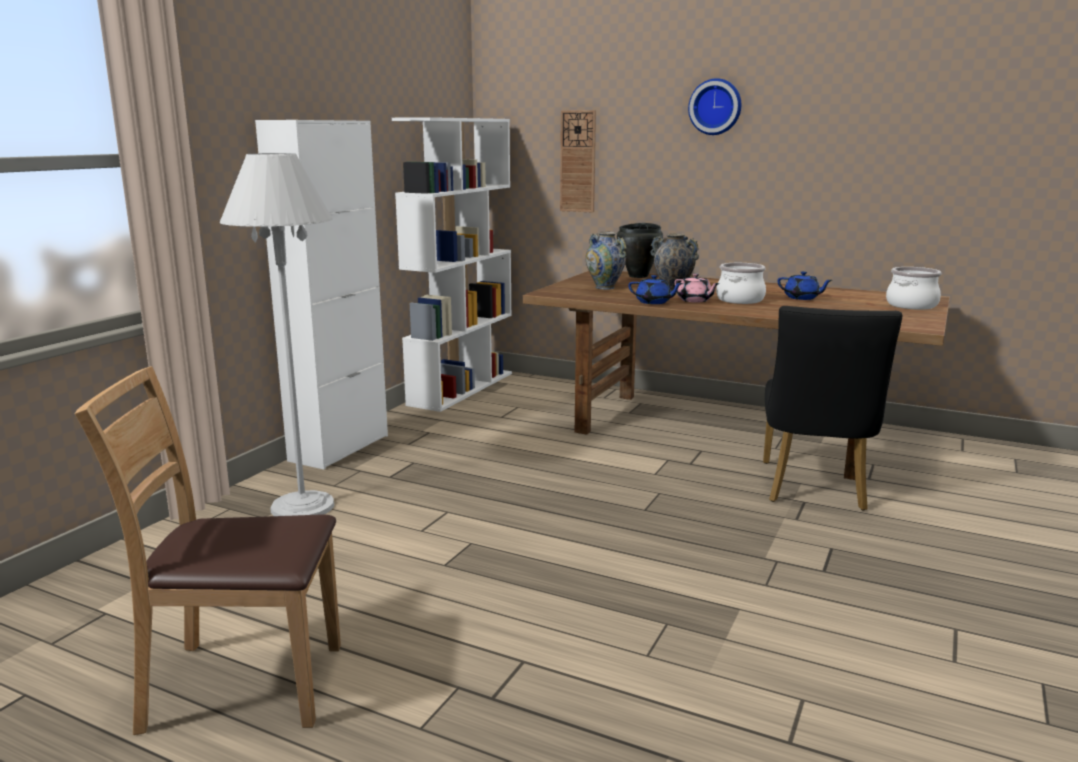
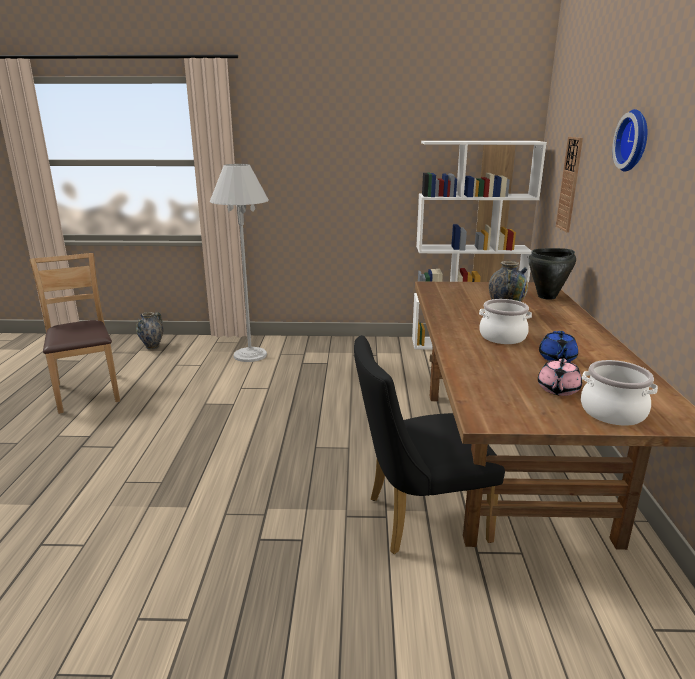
camera: 65 degrees right, 5 degrees up
white cabinet [255,120,388,470] -> none
vase [586,232,627,290] -> vase moved to [136,312,164,349]
blue teapot [628,275,683,304] -> none
pink teapot [675,273,720,303] -> pink teapot moved to [538,359,582,396]

